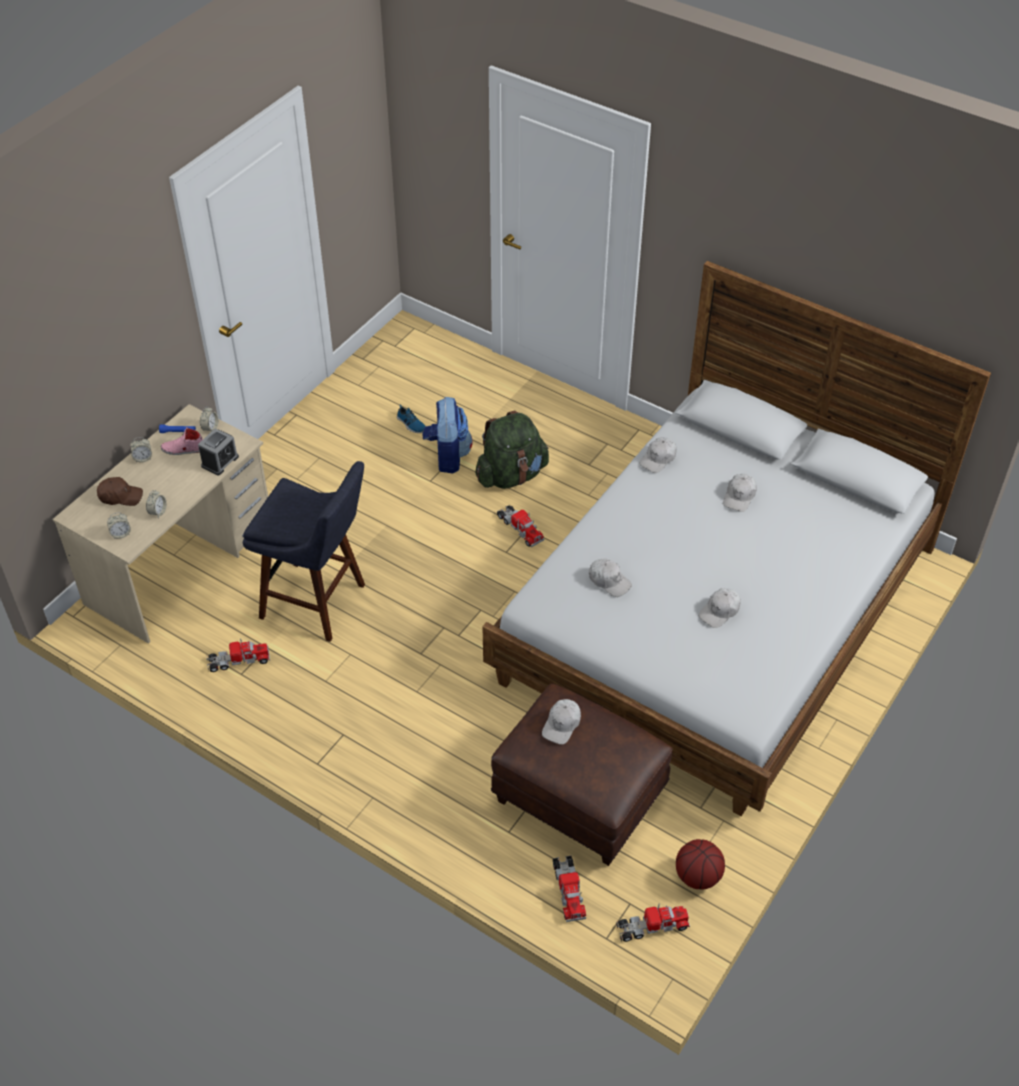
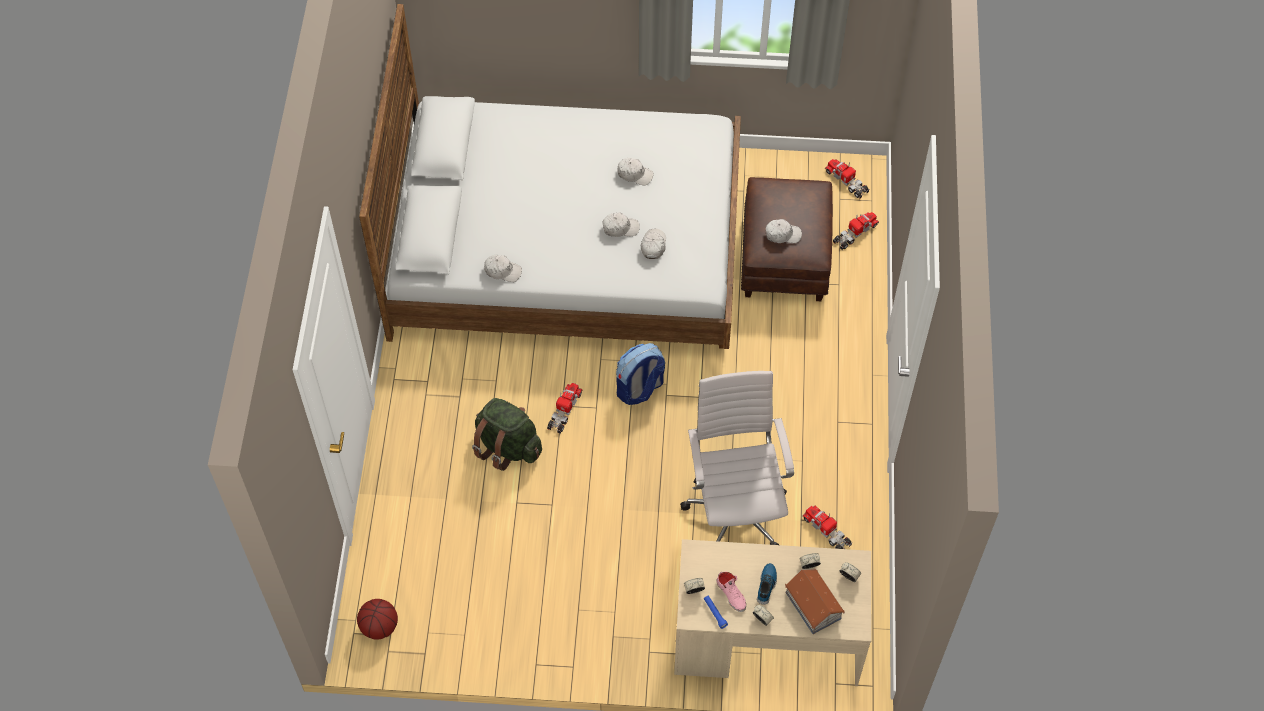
camera: 120 degrees left, 10 degrees up
brown cap [97,477,143,506] -> toy house [785,569,845,634]
alarm clock [198,428,239,475] -> none
blue stool [243,461,365,642] -> white office chair [680,371,794,545]
shoe [397,404,426,433] -> shoe moved to [757,563,777,605]
backpack [423,397,473,473] -> backpack moved to [616,343,665,405]
basketball [676,839,725,890] -> basketball moved to [357,599,398,640]
white cap [723,474,757,512] -> white cap moved to [602,213,640,237]

